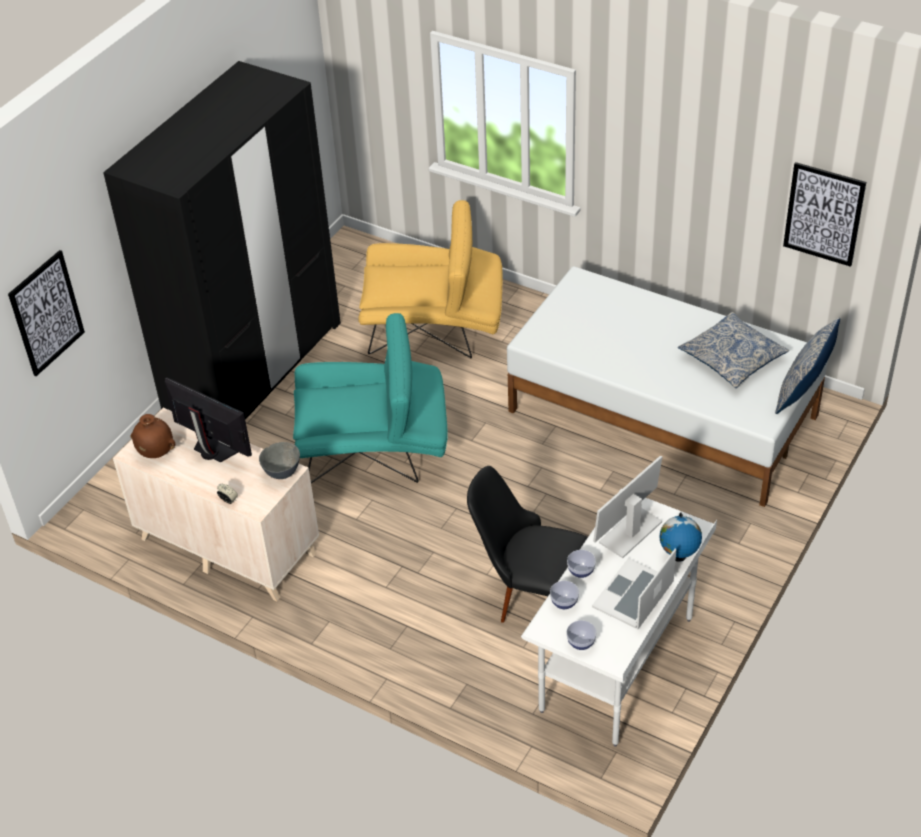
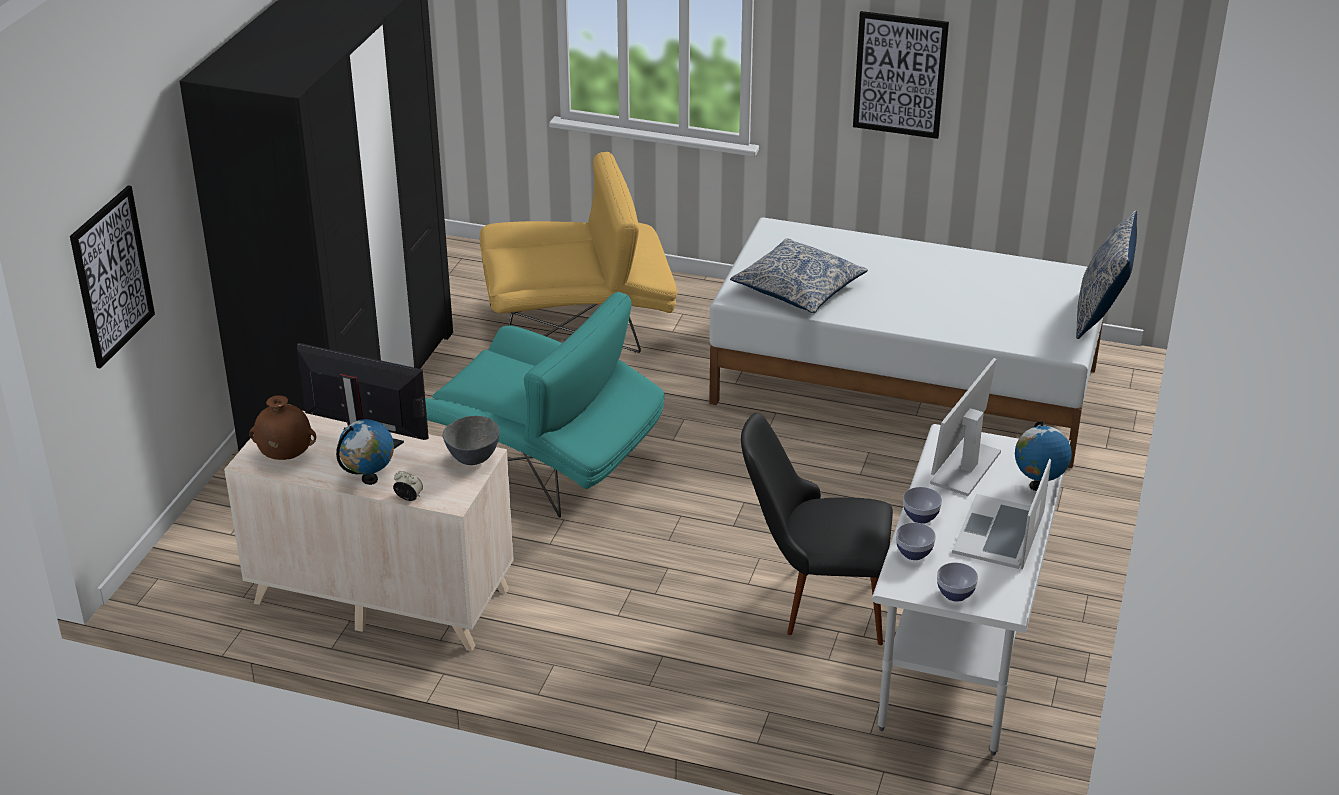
camera: 15 degrees left, 10 degrees down
turquoise armchair [293,313,448,483] -> turquoise armchair turned 45 degrees clockwise [425,292,665,518]
pillow [678,312,789,388] -> pillow moved to [730,238,868,313]
picture [783,162,866,267] -> picture moved to [853,11,949,139]
none -> globe [336,419,394,485]

